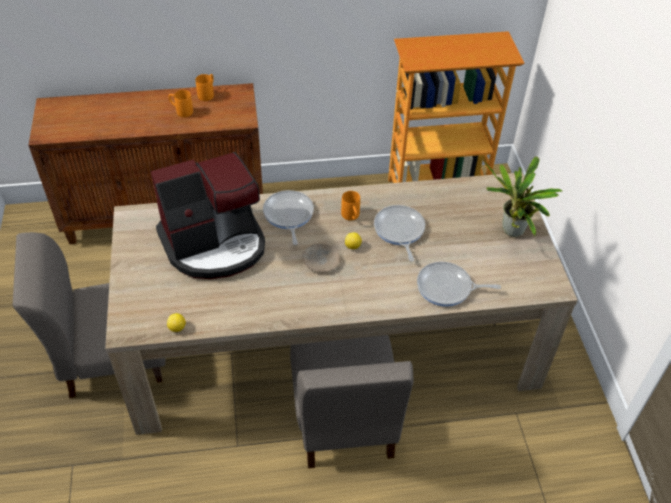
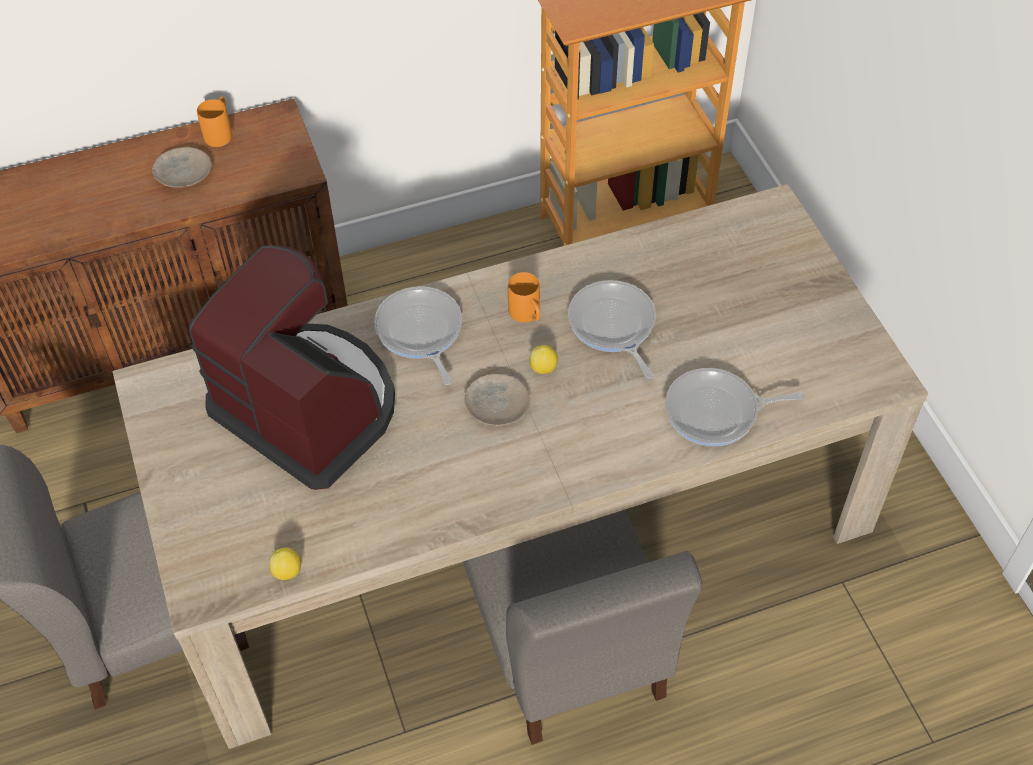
camera: 10 degrees left, 5 degrees up
coffee machine [151,152,265,279] -> coffee machine turned 105 degrees counterclockwise [189,245,395,490]
orange mug [169,90,193,117] -> beige plate [152,147,212,188]
potted plant [485,156,562,237] -> none

